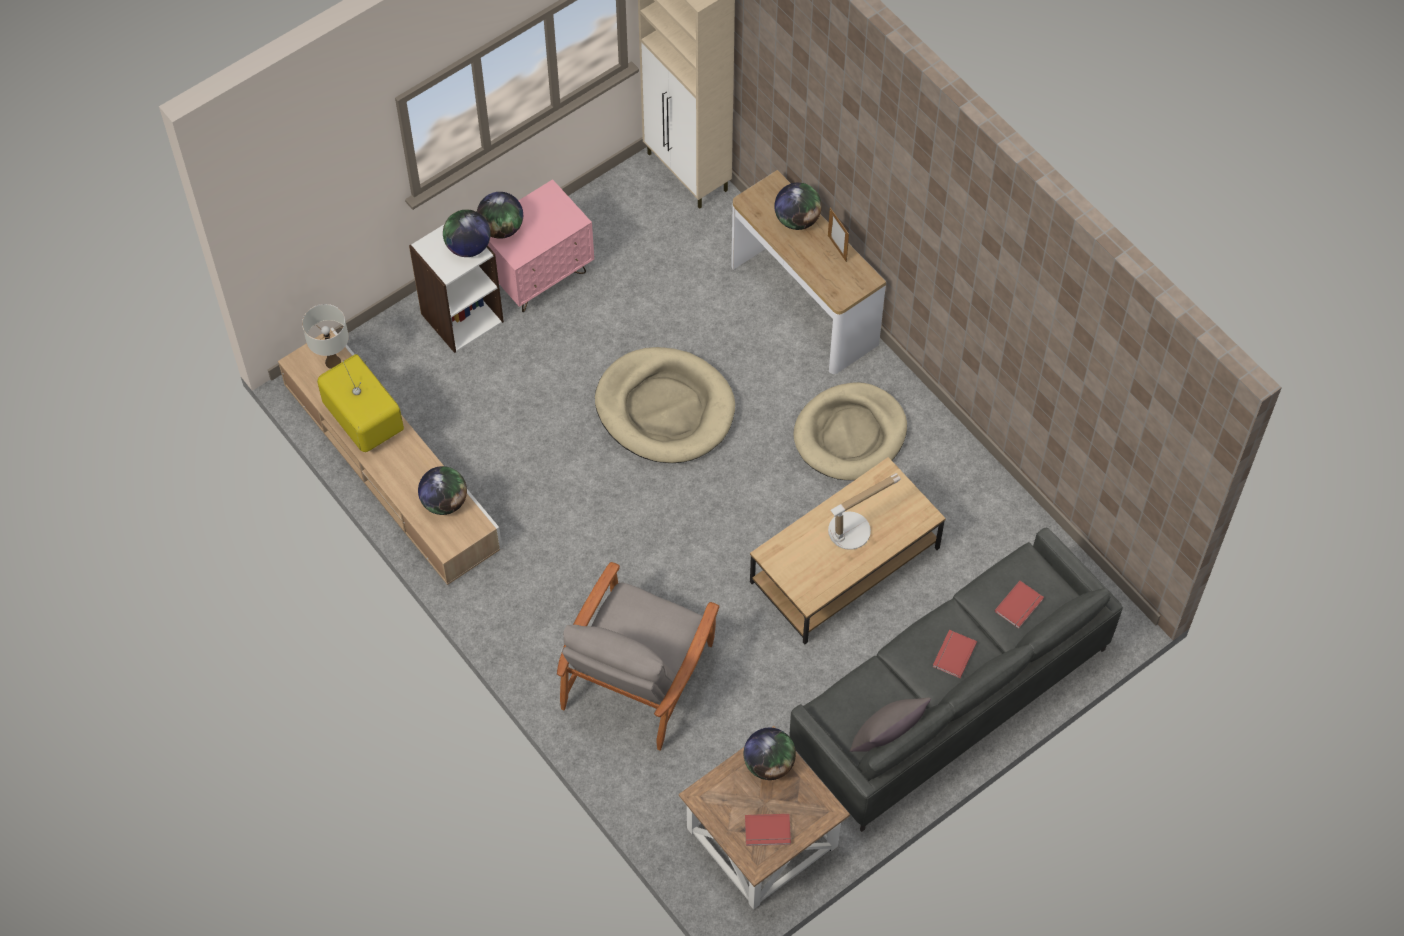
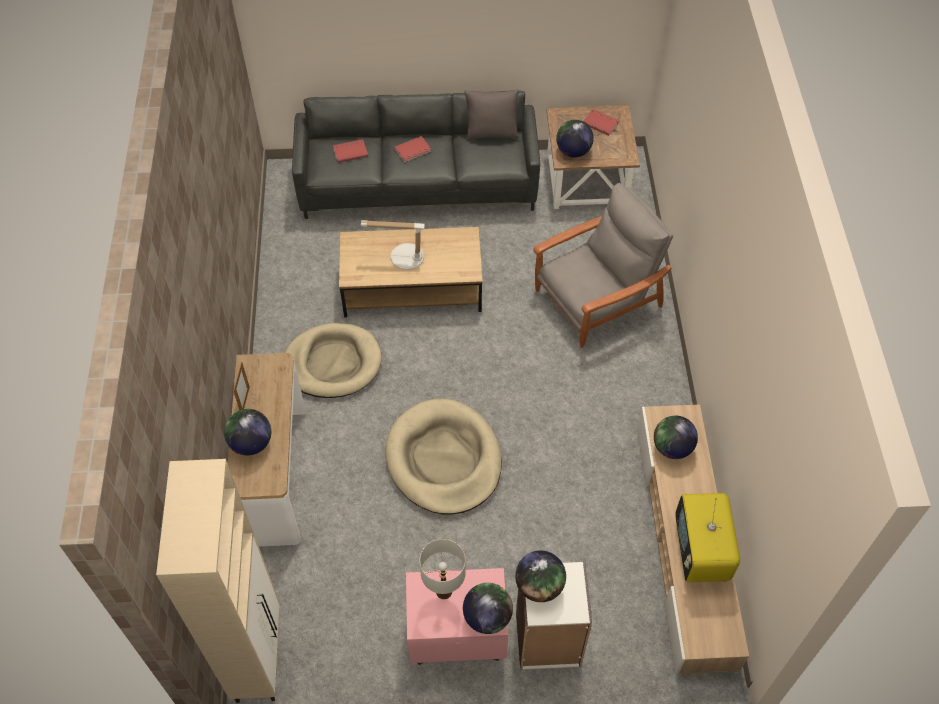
camera: 145 degrees left, 5 degrees down
white table lamp [302,304,349,369] -> white table lamp moved to [420,539,466,599]

